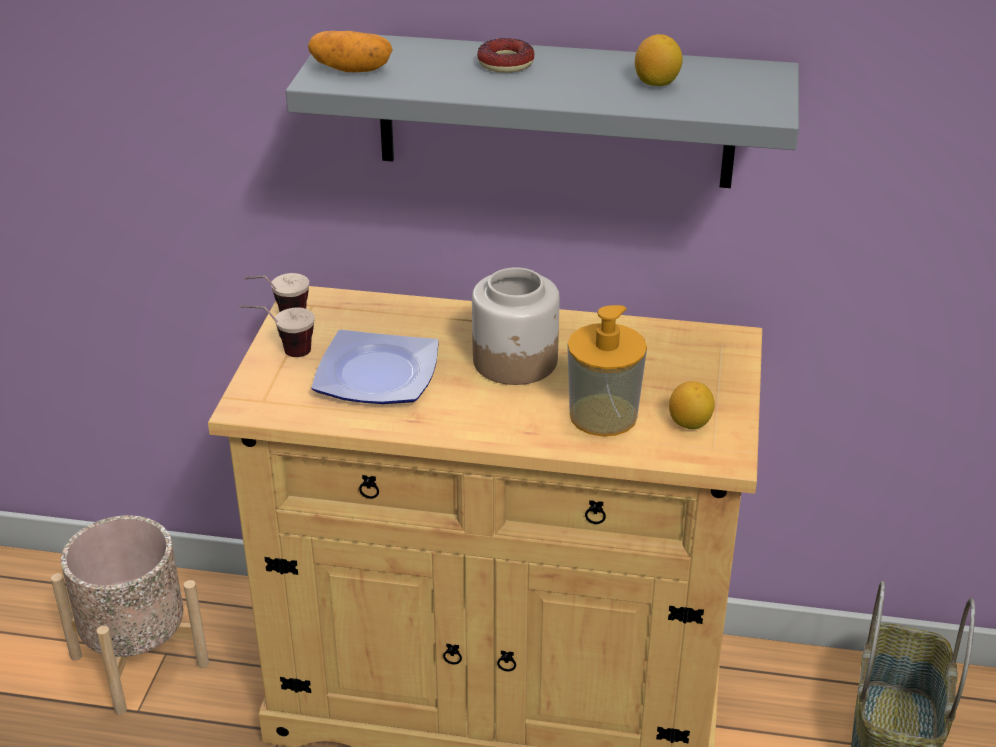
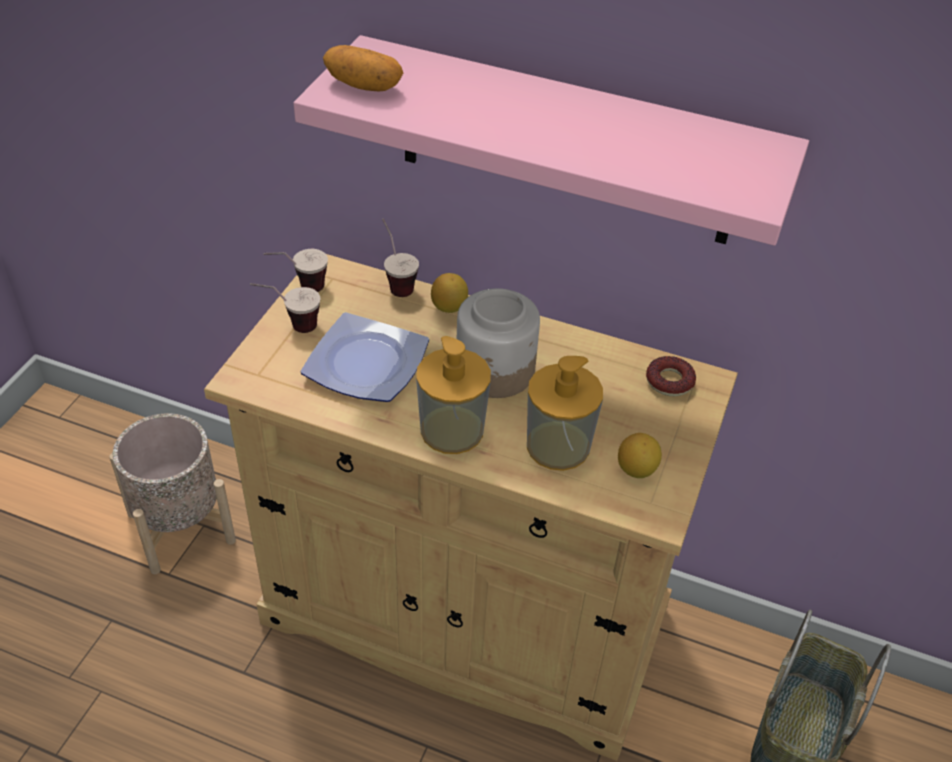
camera: 10 degrees right, 10 degrees up
grey shelf [286,35,799,188] -> pink shelf [293,35,809,246]
donut [477,38,534,73] -> donut moved to [646,356,696,396]
lemon [635,34,683,86] -> lemon moved to [431,273,468,313]
none -> cup [382,218,419,297]
none -> soap dispenser [416,336,491,454]

